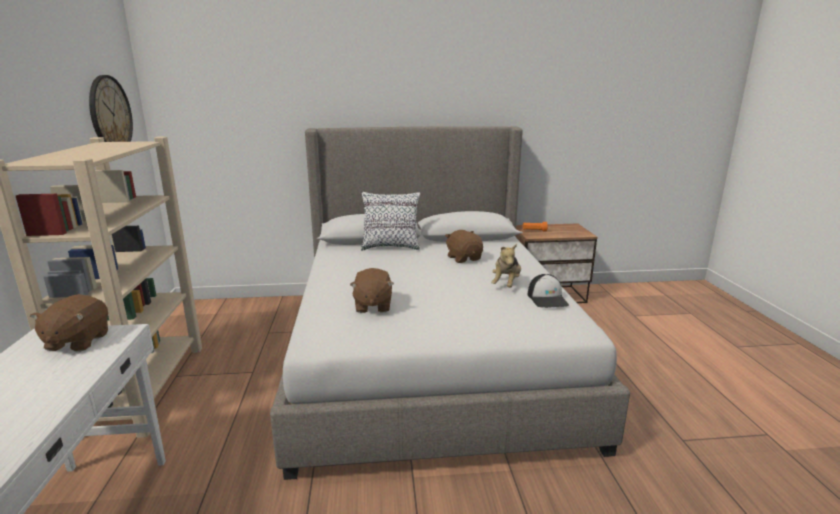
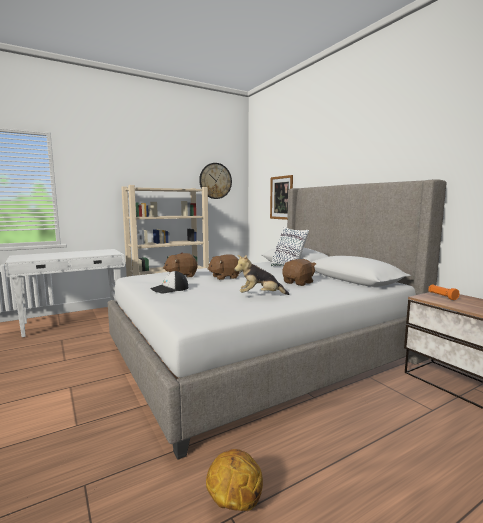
camera: 65 degrees right, 10 degrees down
brown plush toy [30,294,108,352] -> brown plush toy moved to [207,254,239,280]
cap [528,274,569,308] -> cap moved to [150,271,188,293]
none -> basketball [206,449,263,511]
none -> picture [270,175,293,220]

